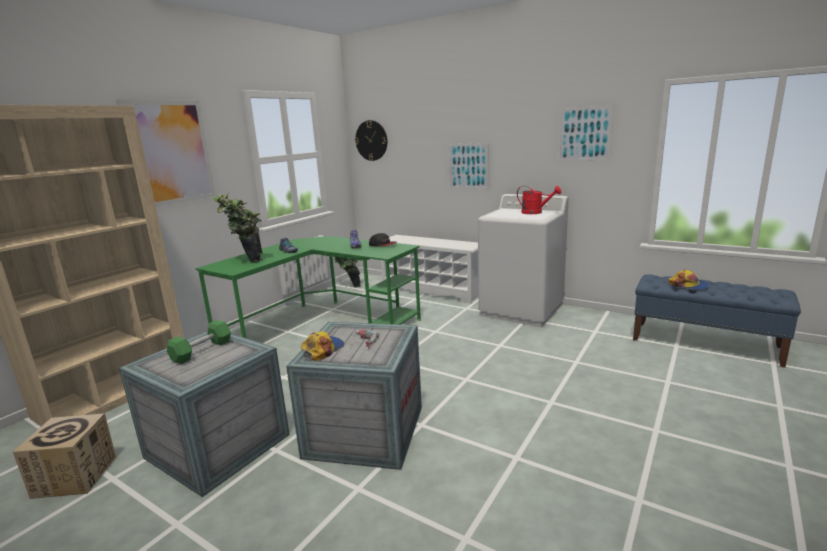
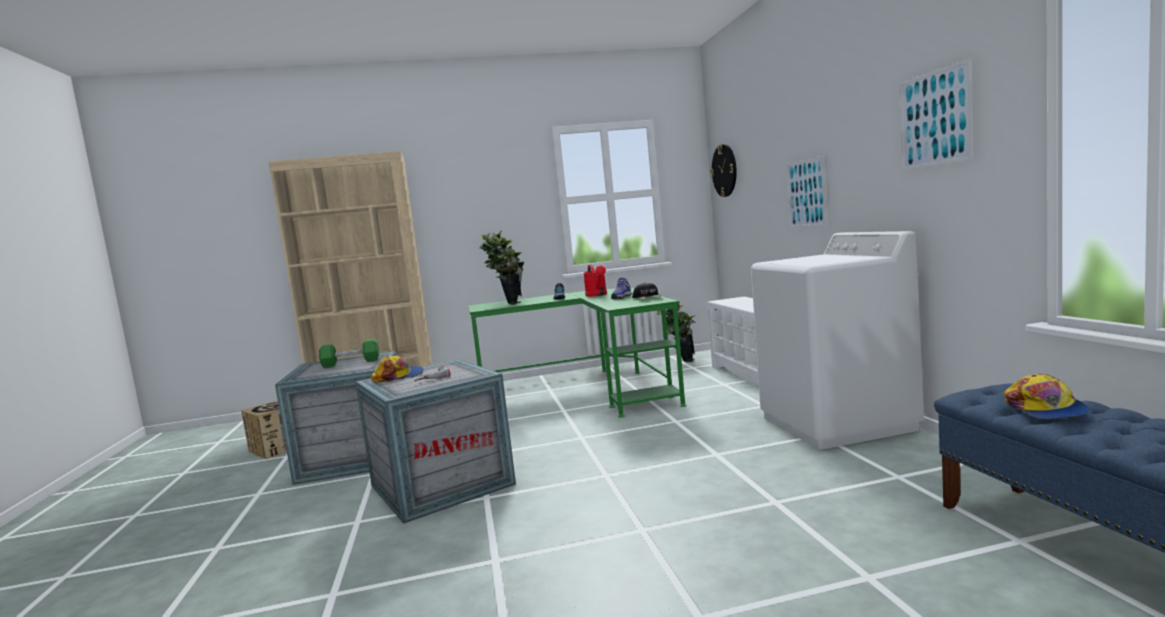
camera: 45 degrees right, 10 degrees down
picture [116,100,216,207] -> none
red watering can [517,186,561,214] -> red watering can moved to [584,265,607,297]

